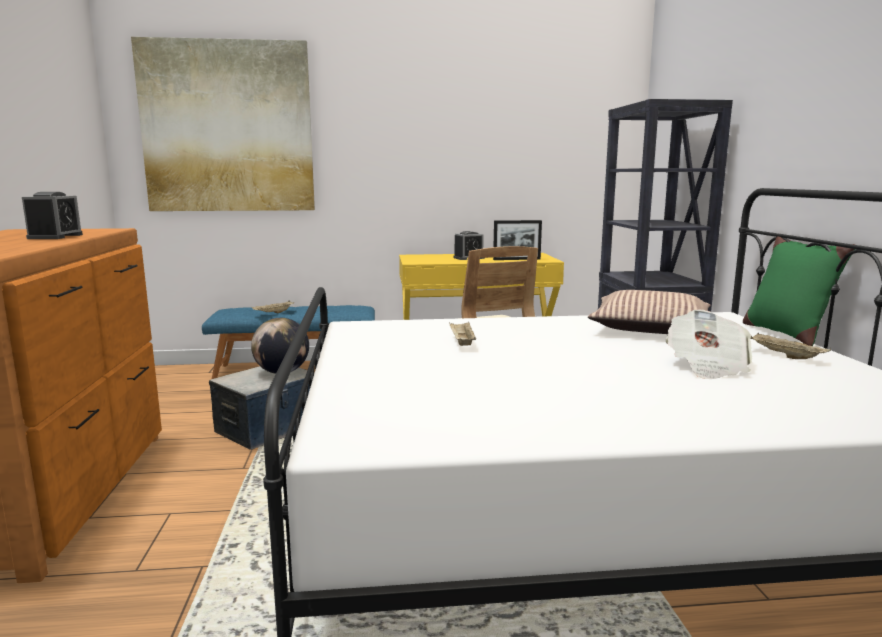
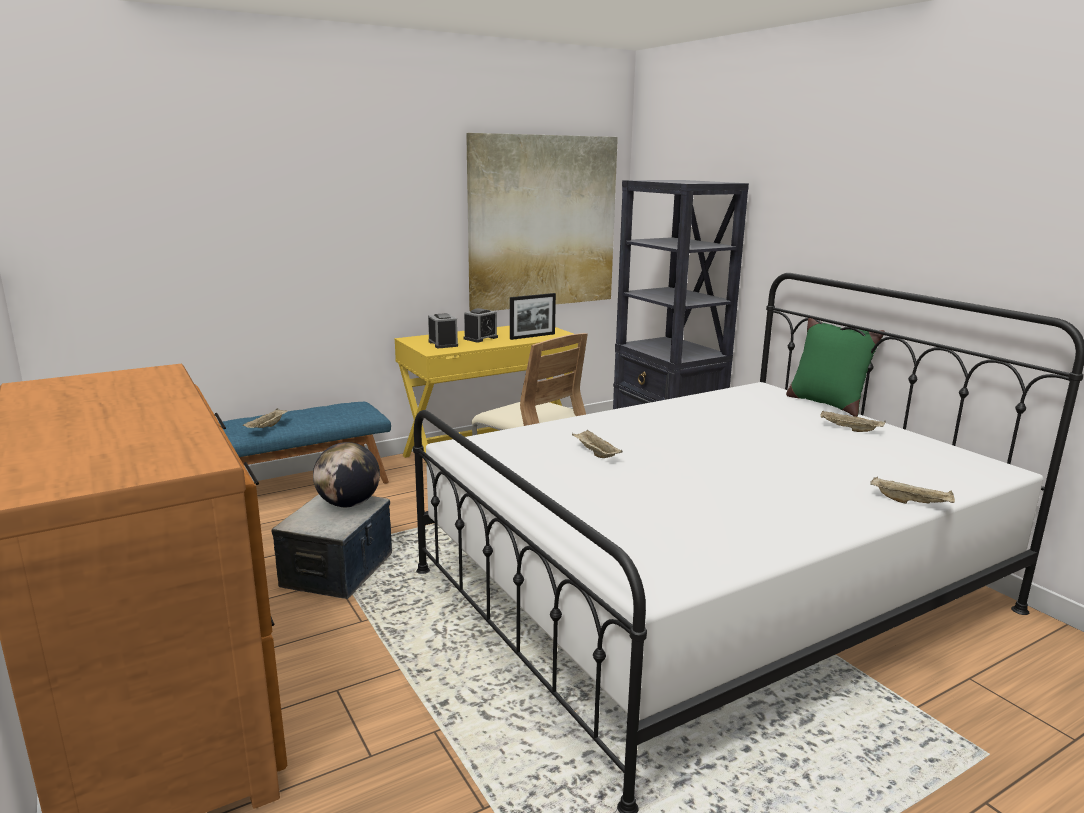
camera: 25 degrees left, 5 degrees up
alarm clock [22,192,83,239] -> alarm clock moved to [428,313,458,348]
picture [131,37,315,211] -> picture moved to [466,133,618,311]
pillow [588,290,711,334] -> none
newspaper [665,309,752,379] -> none
none -> beige tray [870,477,955,504]

